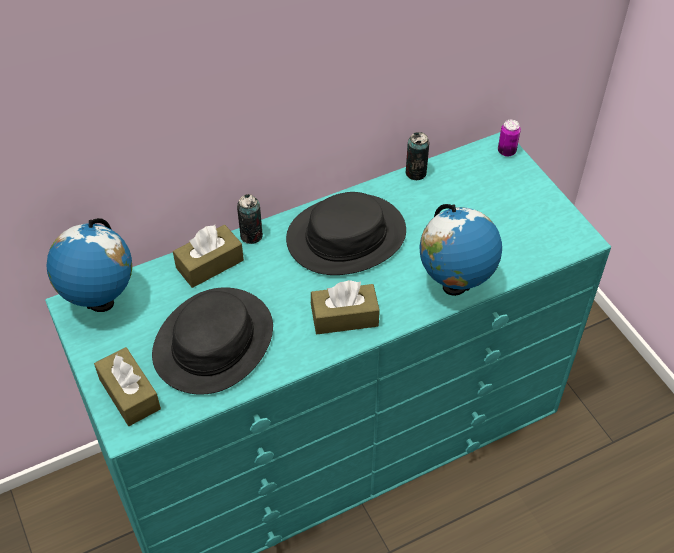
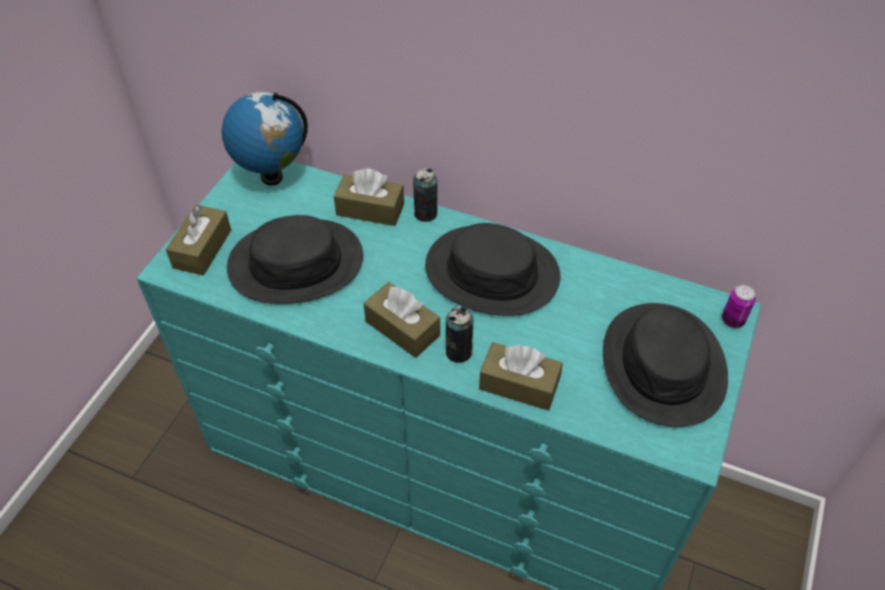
camera: 50 degrees right, 0 degrees up
can [405,132,429,180] -> can moved to [446,307,474,363]
globe [419,204,502,296] -> brown tissue box [479,342,563,411]
none -> black hat [603,303,728,427]

